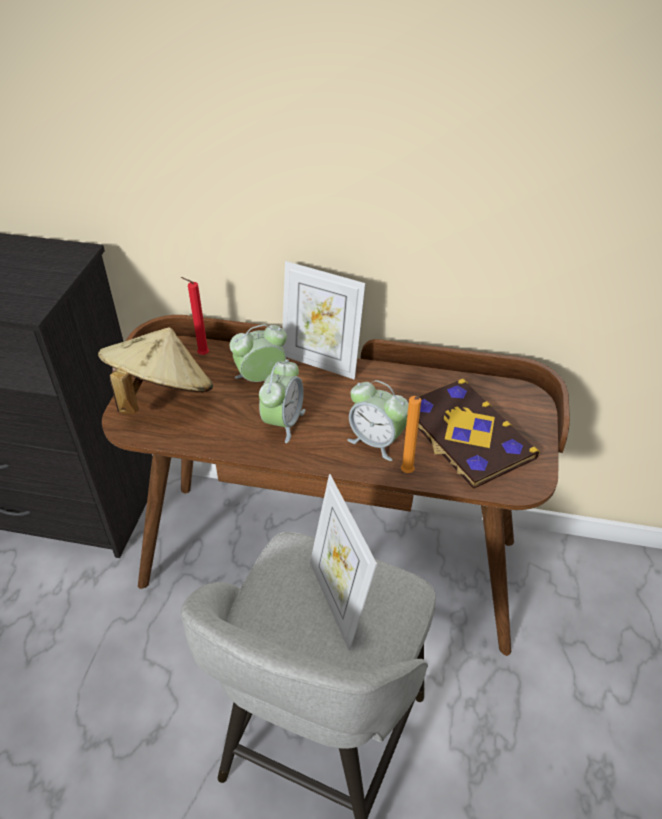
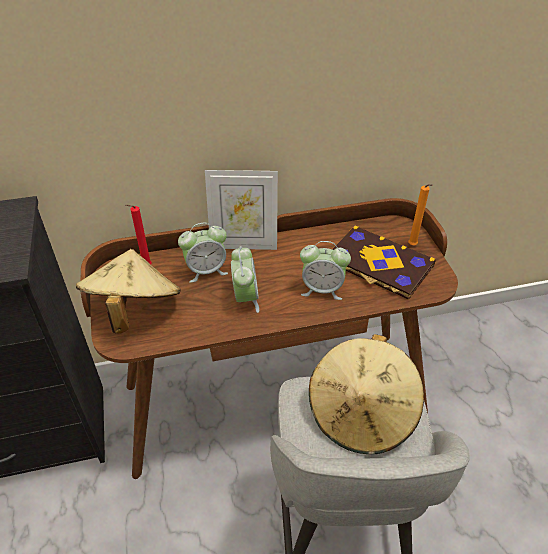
camera: 25 degrees left, 0 degrees up
alarm clock [230,325,287,382] -> alarm clock turned 150 degrees counterclockwise [178,223,228,283]
picture frame [310,474,377,650] -> beige hat [309,334,424,454]
orange candle [401,396,421,473] -> orange candle moved to [408,184,433,245]

